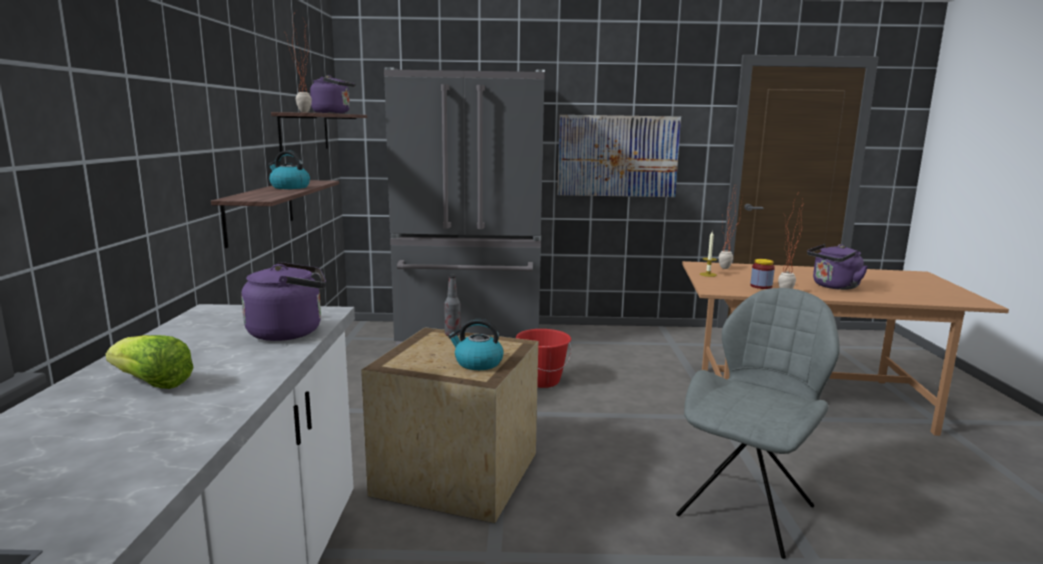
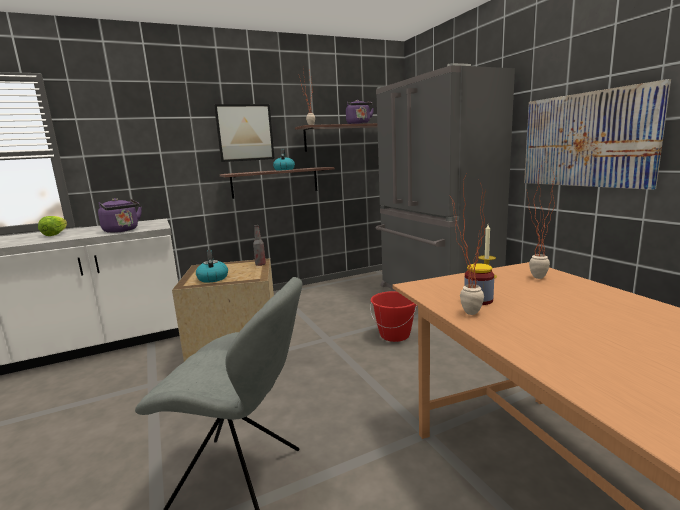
camera: 65 degrees right, 0 degrees up
purple kettle [807,244,868,290] -> none
none -> picture [214,104,275,162]

